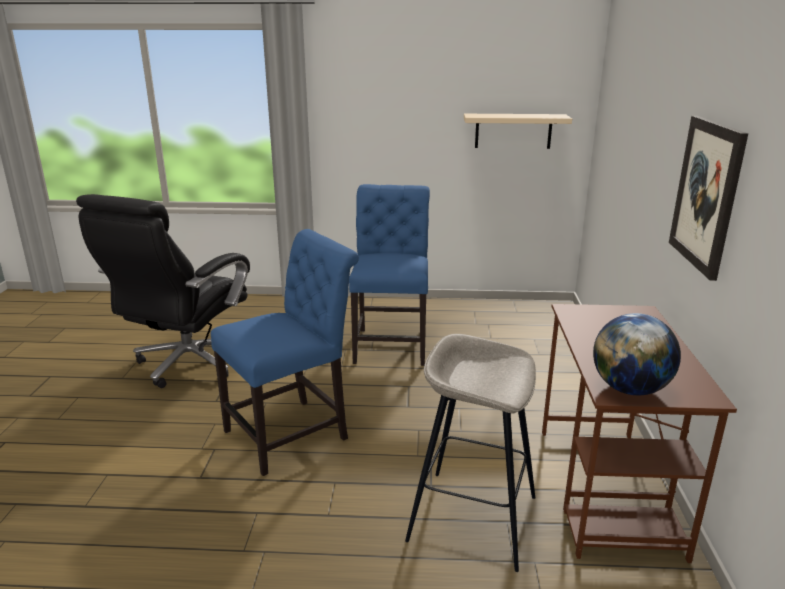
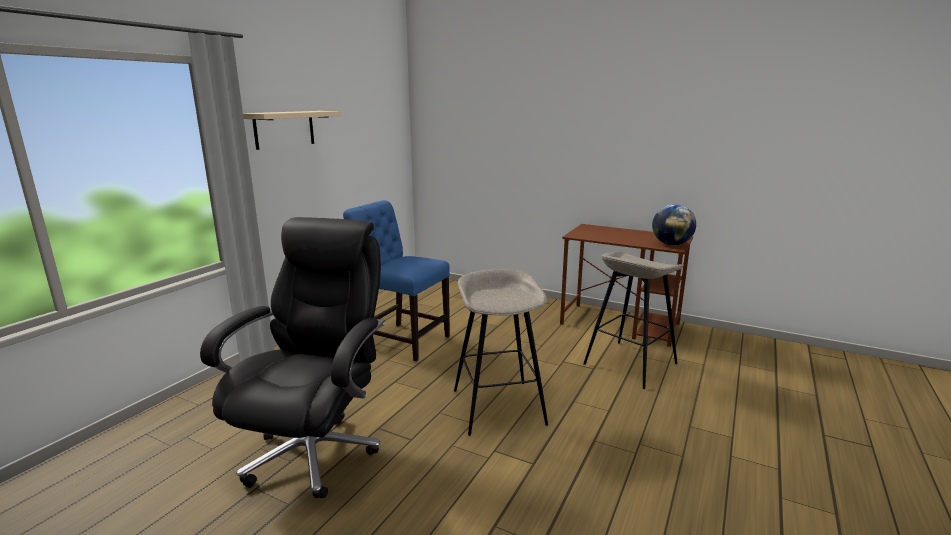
camera: 65 degrees left, 5 degrees down
black office chair [76,194,250,388] -> black office chair turned 120 degrees counterclockwise [200,217,385,498]
blue chair [211,229,359,476] -> grey stool [454,269,548,436]
beige shelf [464,114,572,149] -> beige shelf moved to [243,111,341,150]
picture [669,116,748,281] -> none

